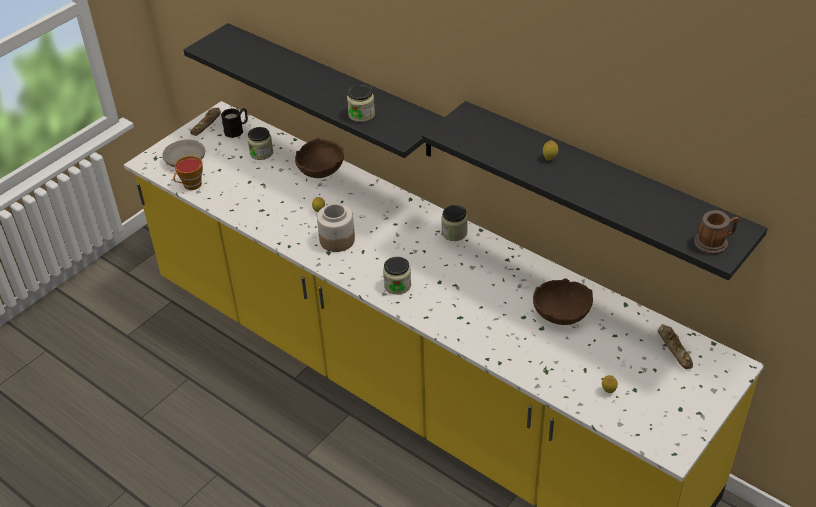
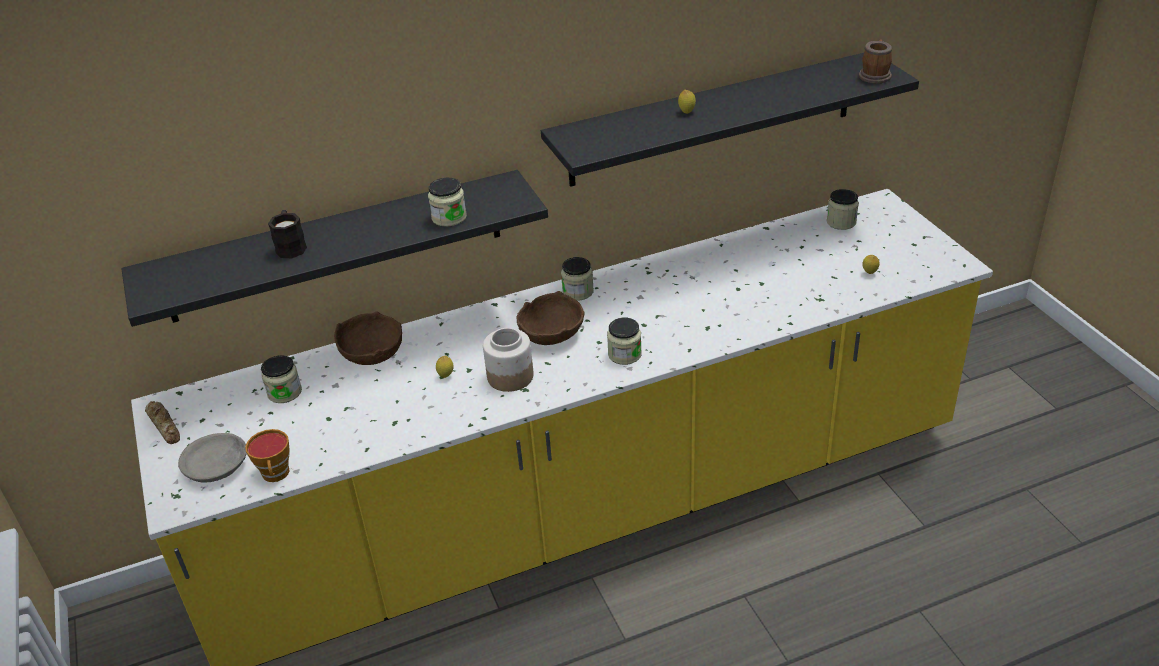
camera: 60 degrees left, 5 degrees down
black mug [221,108,248,138] -> black mug moved to [268,210,307,258]
brown bowl [533,278,593,325] -> brown bowl moved to [517,291,585,345]
bread [658,324,693,369] -> jar [826,189,859,230]

